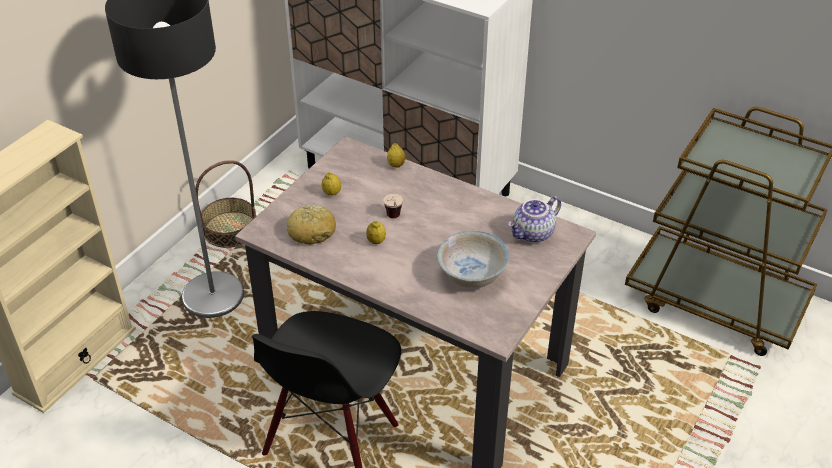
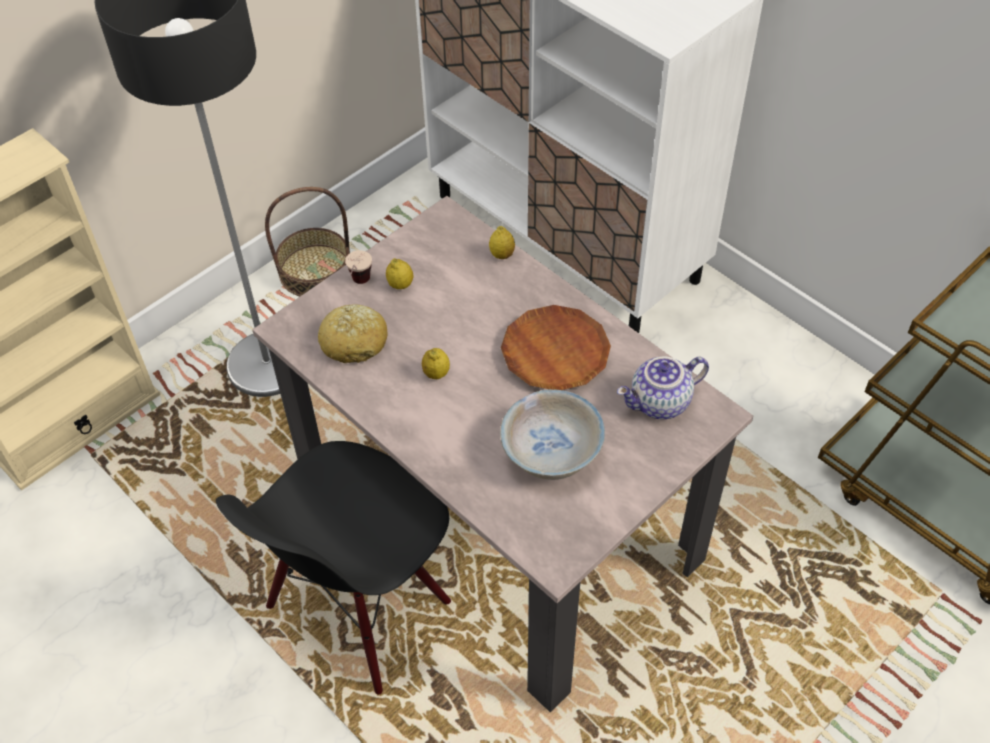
camera: 15 degrees right, 10 degrees up
cup [383,194,403,218] -> cup moved to [345,250,372,284]
none -> brown plate [501,305,611,390]

